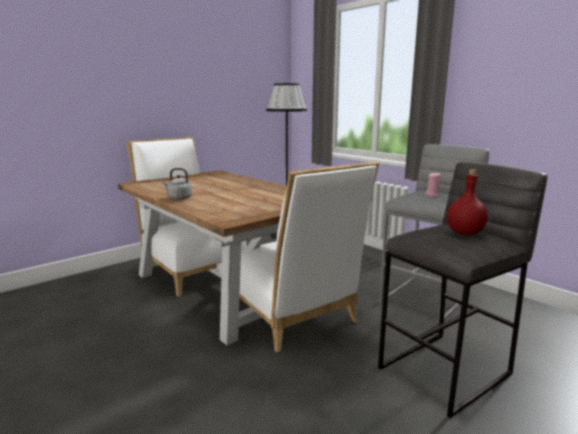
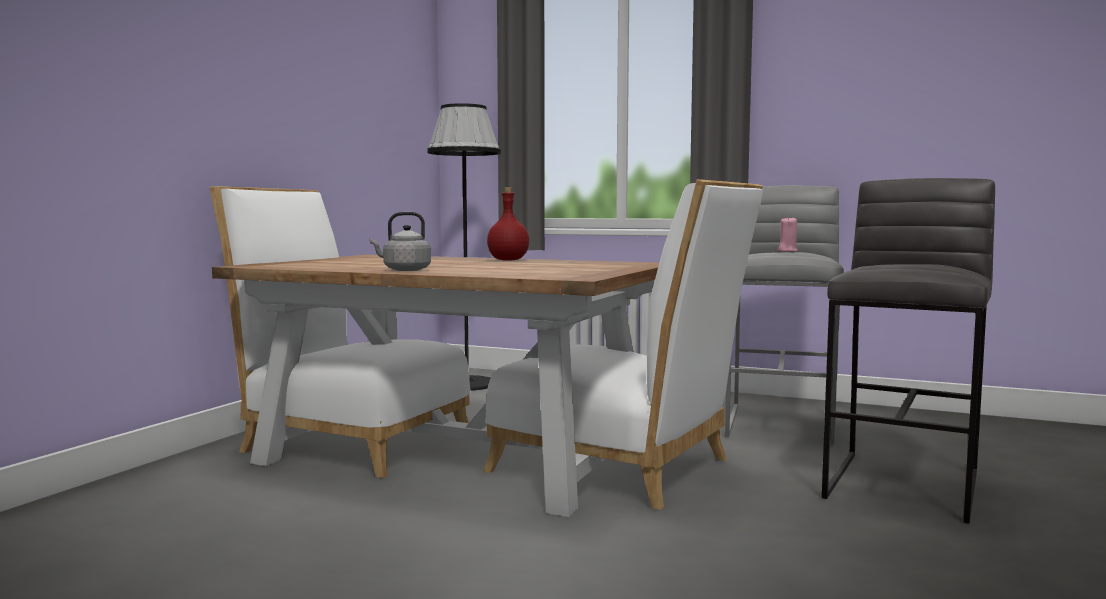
camera: 25 degrees left, 10 degrees down
red bottle [447,169,488,235] -> red bottle moved to [487,187,529,261]

